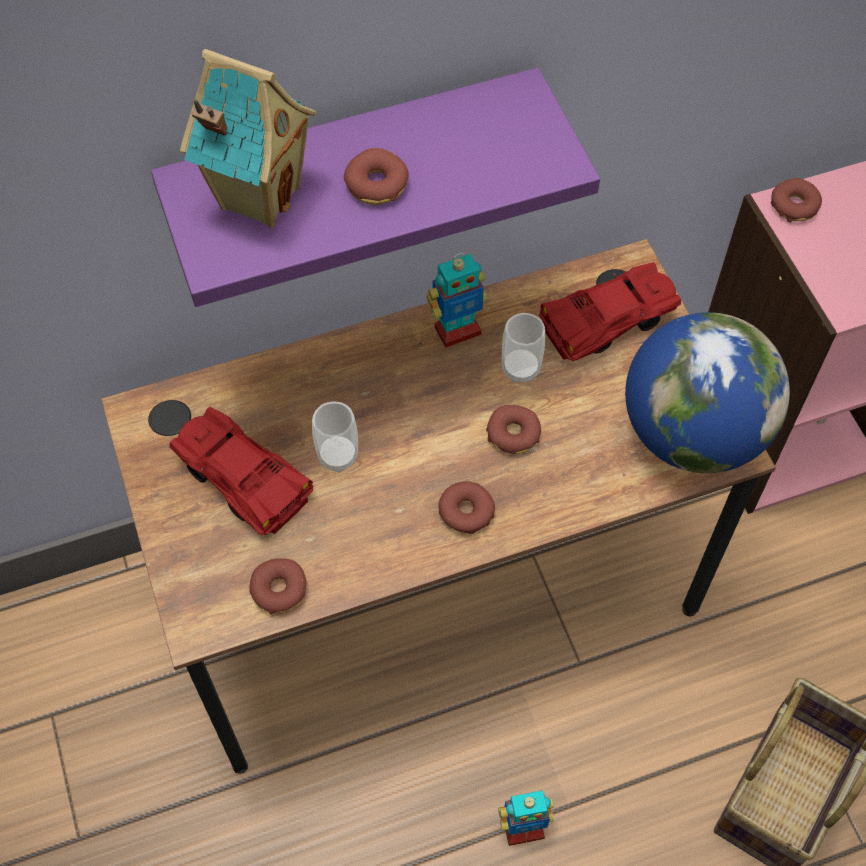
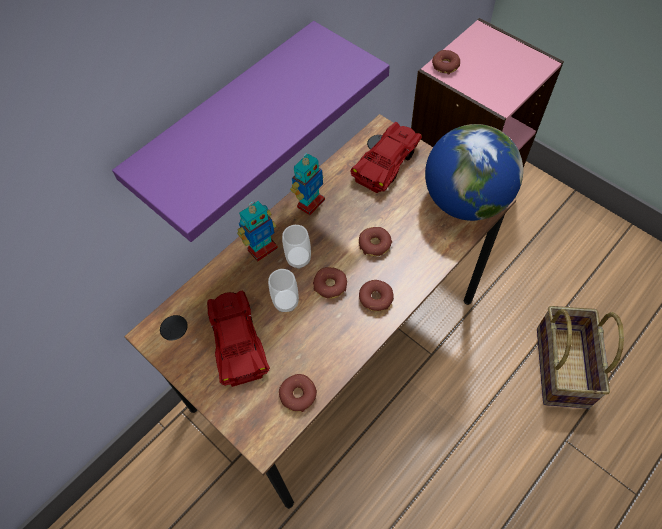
camera: 25 degrees left, 0 degrees up
red toy car [169,407,314,536] -> red toy car turned 60 degrees clockwise [207,291,270,387]
toy house [180,49,316,228] -> none
donut [344,148,409,205] -> donut moved to [313,267,347,299]
toy robot [498,790,554,846] -> toy robot moved to [237,201,278,262]
cup [502,313,545,383] -> cup moved to [282,225,311,269]

